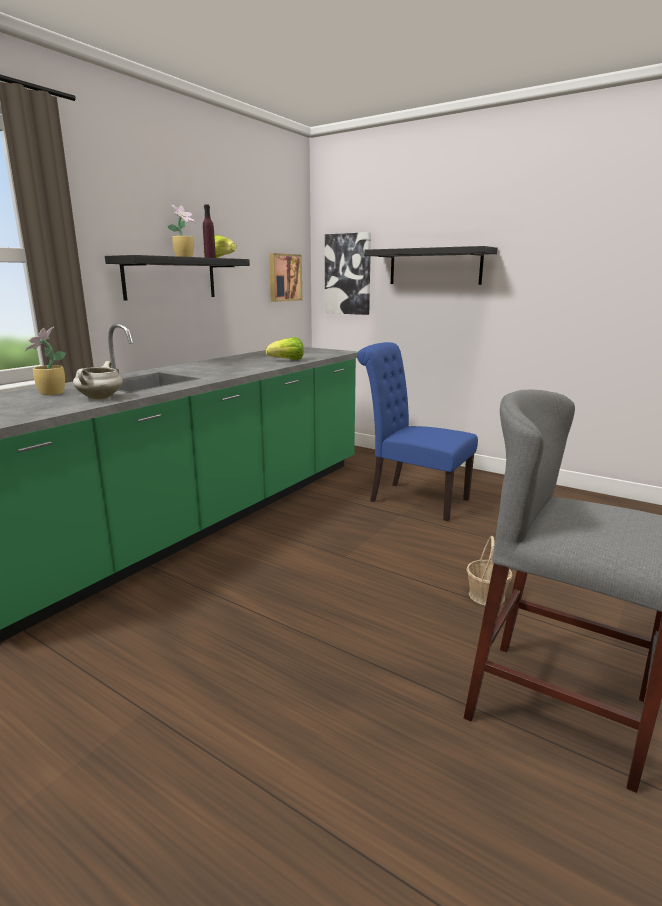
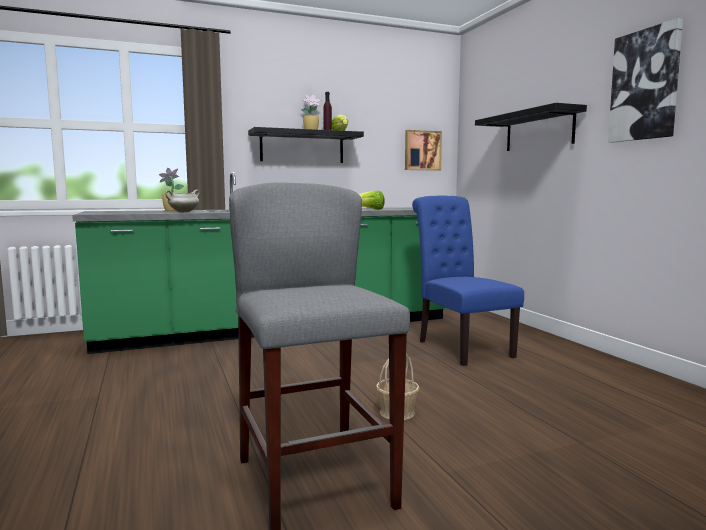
camera: 35 degrees right, 10 degrees down
picture [325,232,371,315] -> picture moved to [608,18,683,143]

